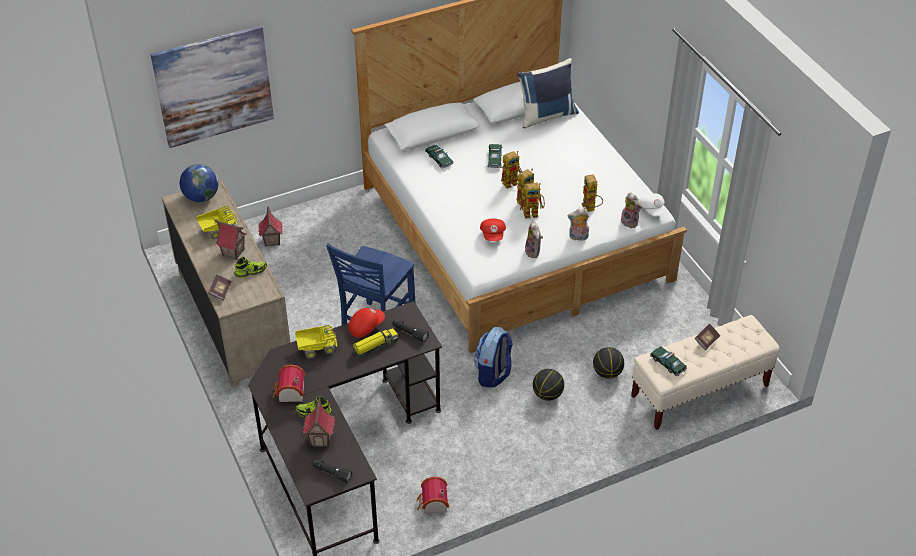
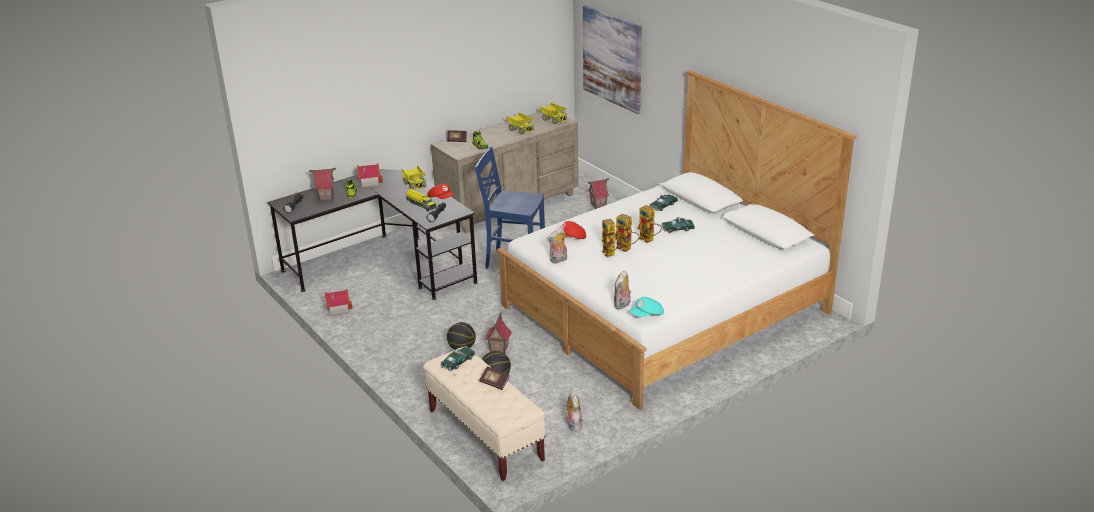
camera: 80 degrees right, 15 degrees down
globe [180,164,218,202] -> toy truck [540,103,567,124]
toy house [214,220,247,260] -> toy house moved to [485,312,512,354]
backpack [474,327,513,388] -> none
blue pillow [517,58,579,128] -> none
plush toy [567,208,589,241] -> plush toy moved to [565,392,583,432]
toy robot [582,174,603,212] -> none
white cap [639,193,666,215] -> turquoise cap [630,297,664,317]

